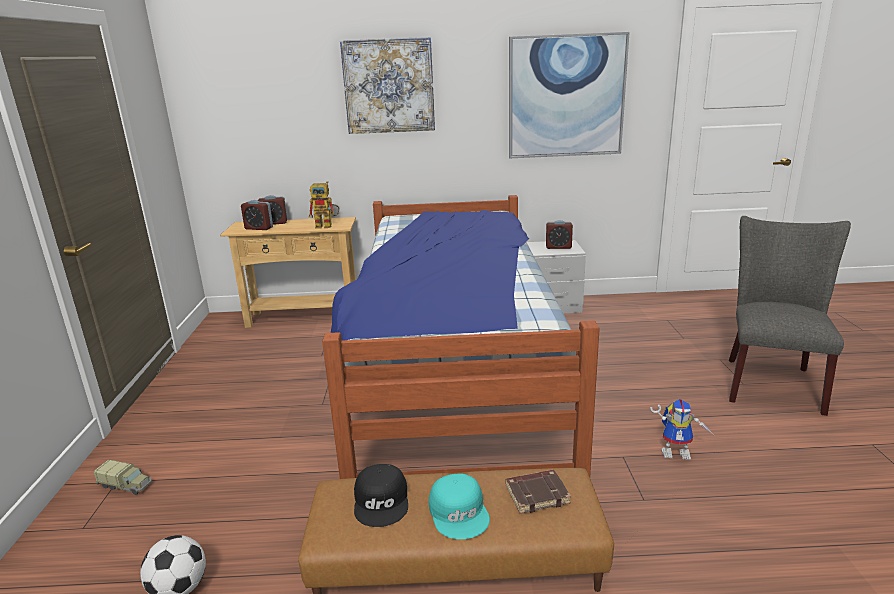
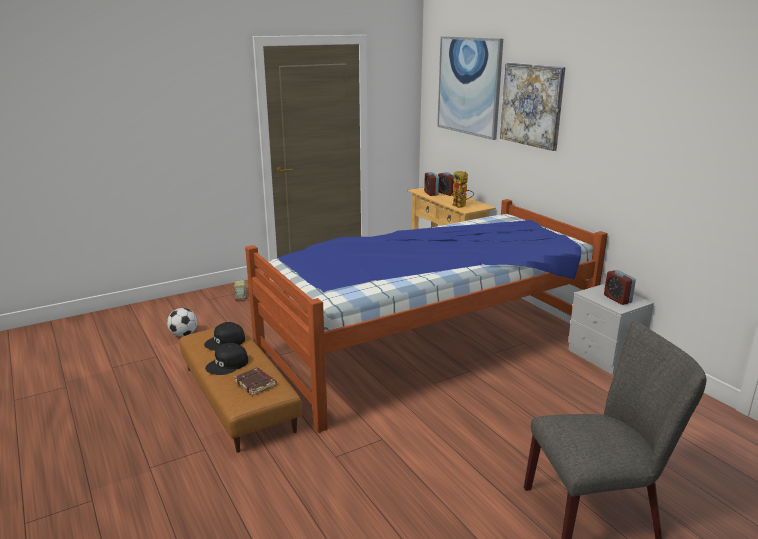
camera: 60 degrees right, 0 degrees up
turquoise cap [429,473,490,539] -> black cap [205,343,248,375]
picture [509,32,630,158] -> picture moved to [437,36,503,140]
toy robot [650,399,713,460] -> none

